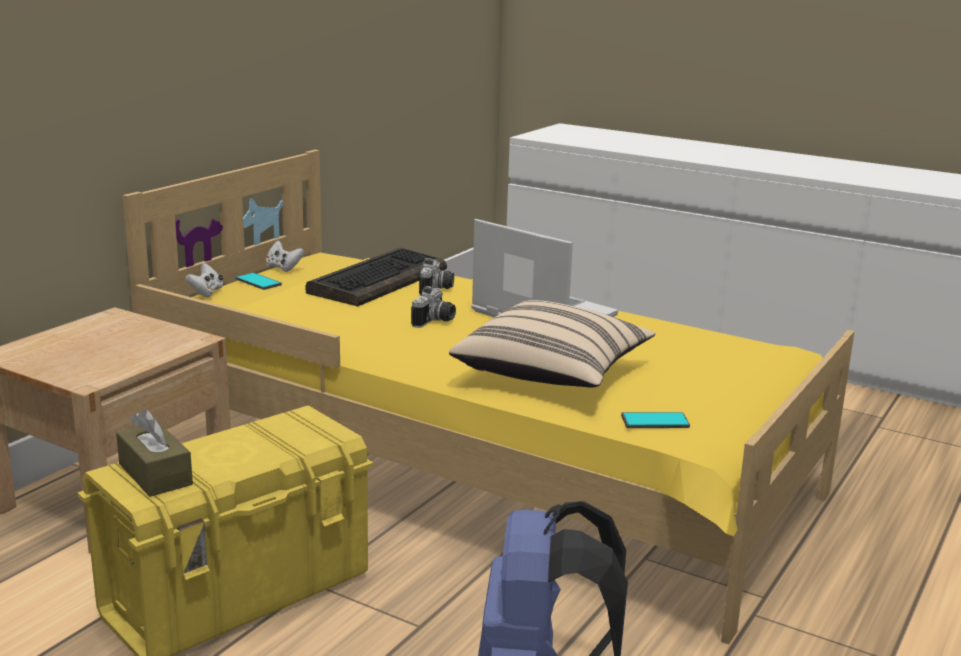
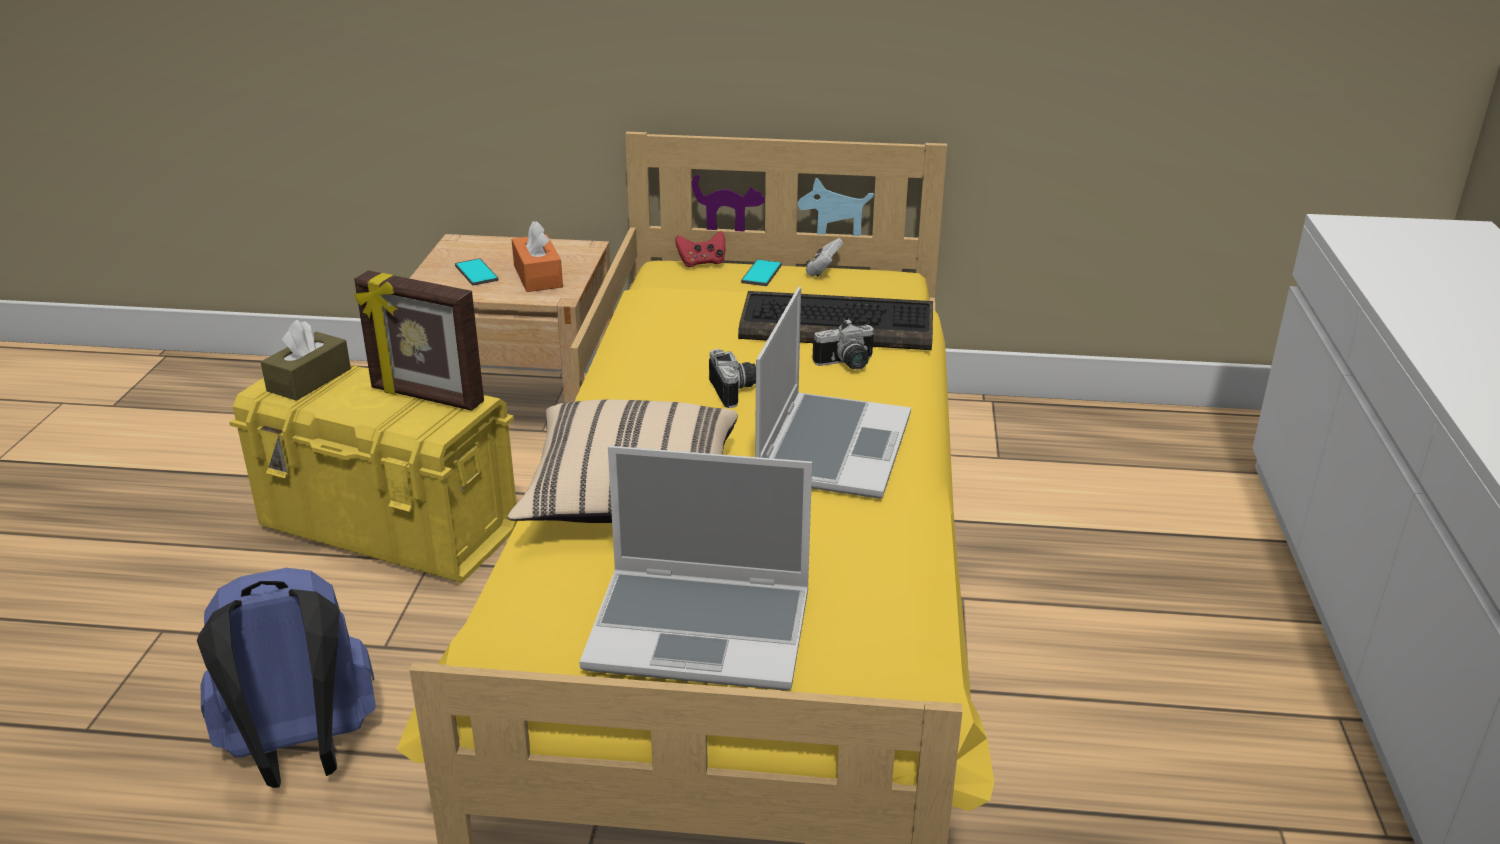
camera: 65 degrees right, 10 degrees up
white game controller [185,263,224,297] -> red game controller [675,231,726,267]
camera [411,286,456,328] -> camera turned 105 degrees counterclockwise [709,349,756,408]
phone [621,412,690,428] -> phone moved to [455,258,498,286]
none -> picture frame [354,271,484,411]
none -> orange tissue box [512,221,563,292]
none -> laptop [580,446,812,691]

